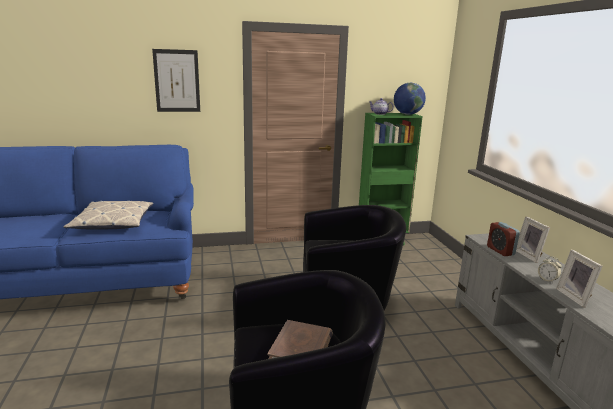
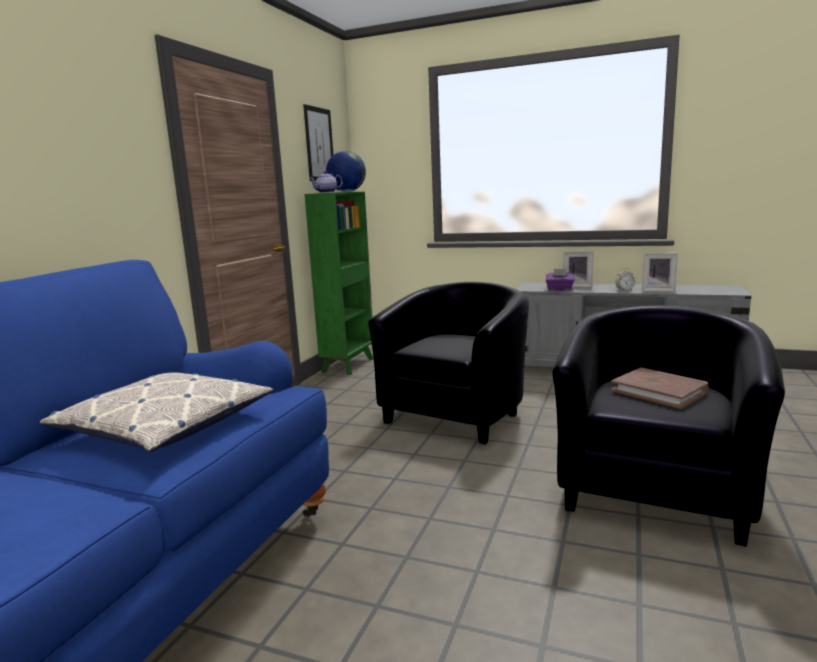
camera: 55 degrees left, 5 degrees down
picture [152,49,200,112] -> picture moved to [303,104,333,181]
alarm clock [487,222,520,256] -> purple tissue box [546,269,574,291]

